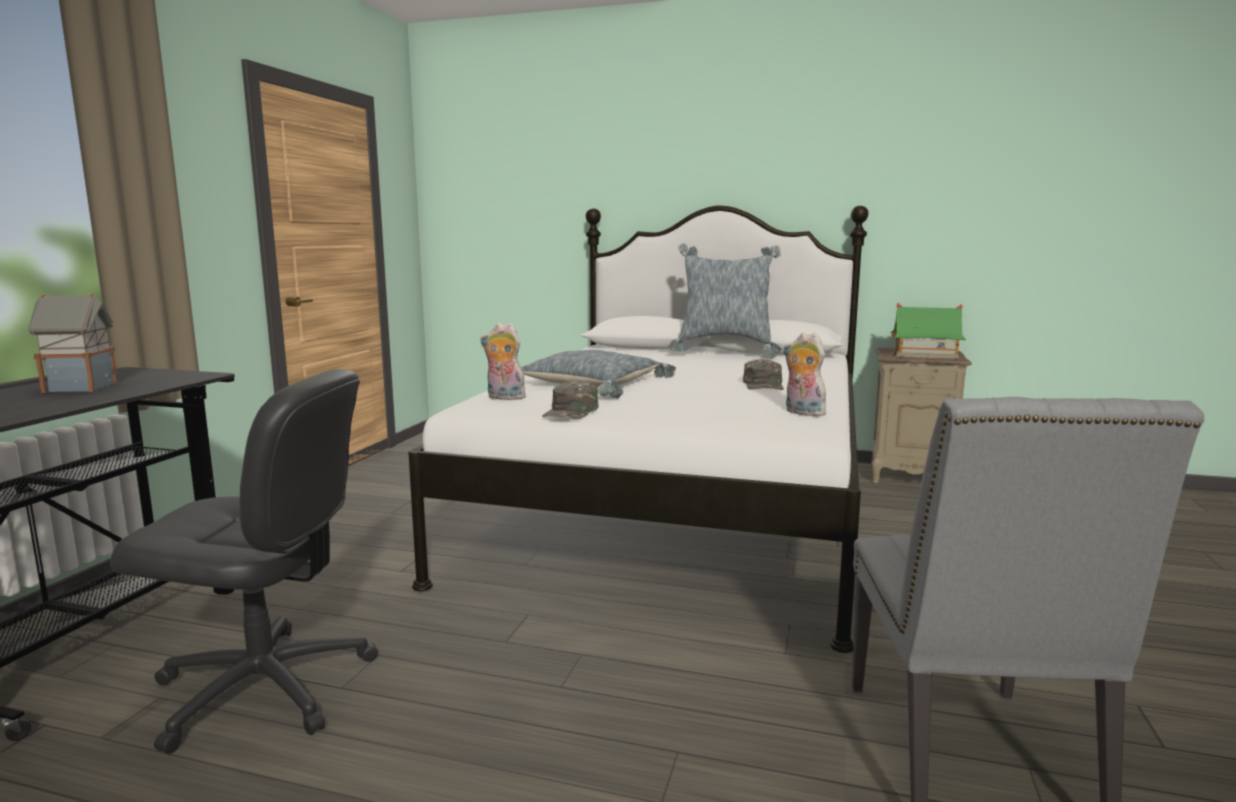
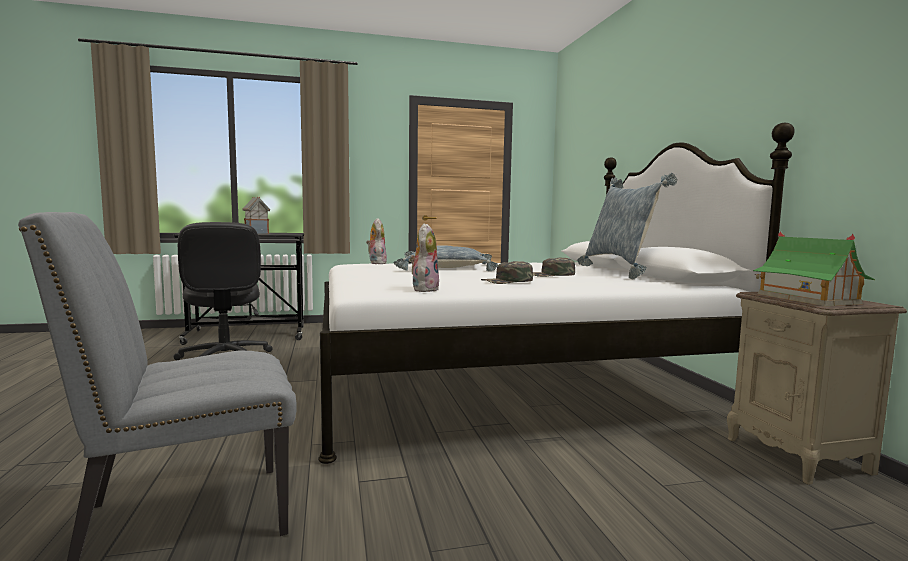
camera: 60 degrees right, 5 degrees down
green cap [542,381,598,419] -> green cap moved to [533,258,575,277]

